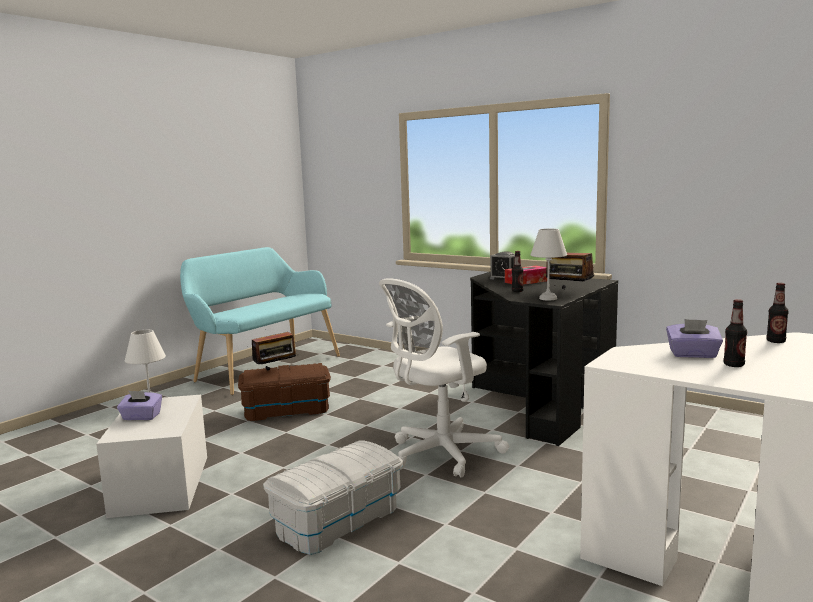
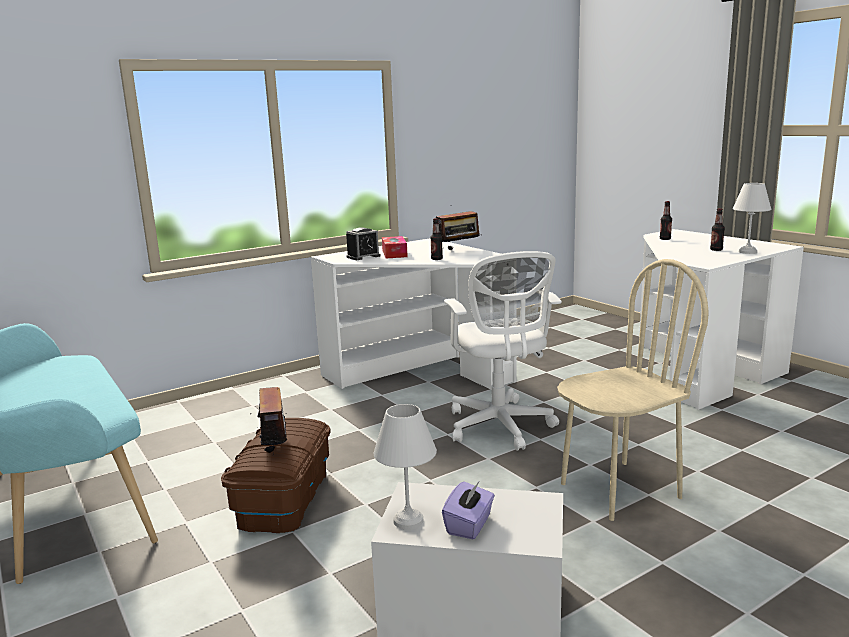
camera: 70 degrees left, 5 degrees up
white storage box [263,440,403,555] -> beige chair [557,259,709,521]
black desk [470,272,618,446] -> white desk [311,238,516,390]
white table lamp [530,229,567,301] -> white table lamp moved to [733,183,771,254]
purple tissue box [666,319,723,358] -> none

